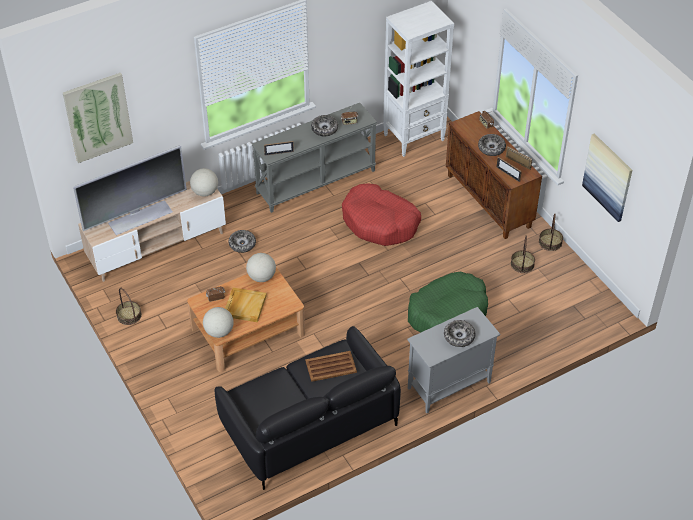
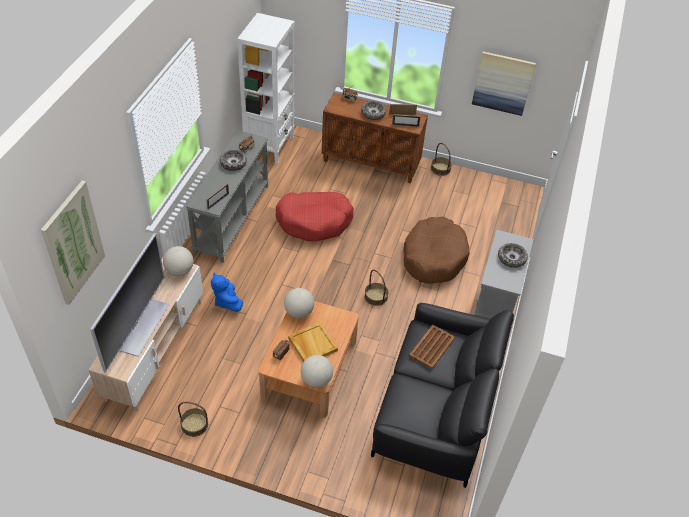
camera: 45 degrees left, 0 degrees up
bowl [229,230,256,253] -> blue plush toy [211,272,243,312]
green dog bed [408,272,488,332] -> brown dog bed [403,217,469,284]
basket [511,235,535,273] -> basket moved to [364,270,388,306]

